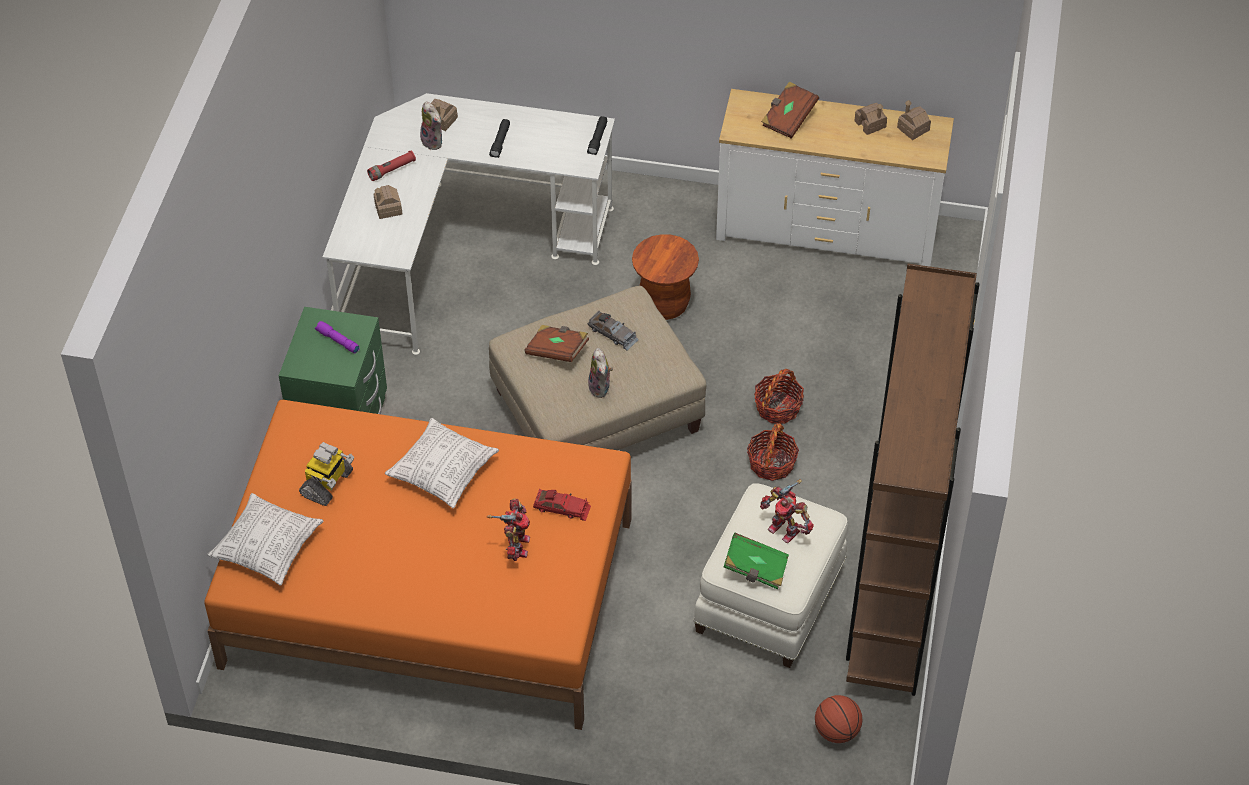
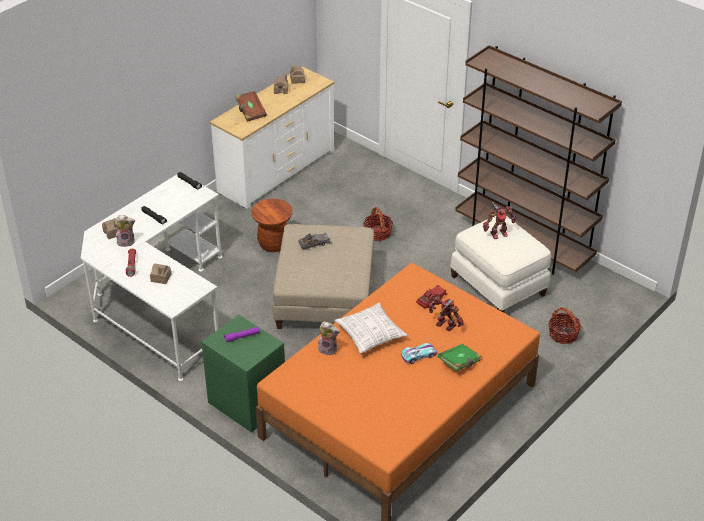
camera: 60 degrees left, 10 degrees down
pillow [207,493,324,586] -> none
toy robot [299,442,354,506] -> none
brown book [525,325,589,362] -> none
plush toy [588,348,613,398] -> plush toy moved to [318,322,340,355]
green book [724,533,789,590] -> green book moved to [438,344,482,371]
basket [747,423,799,481] -> basket moved to [548,307,581,344]
basketball [815,695,862,743] -> none
none -> toy car [401,343,437,364]

